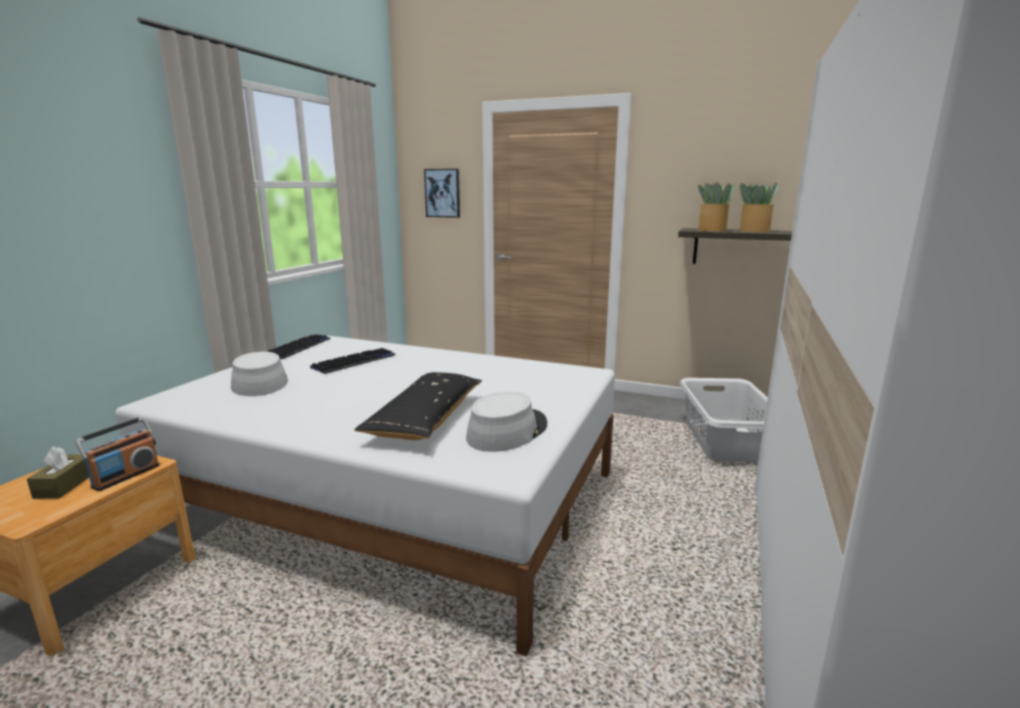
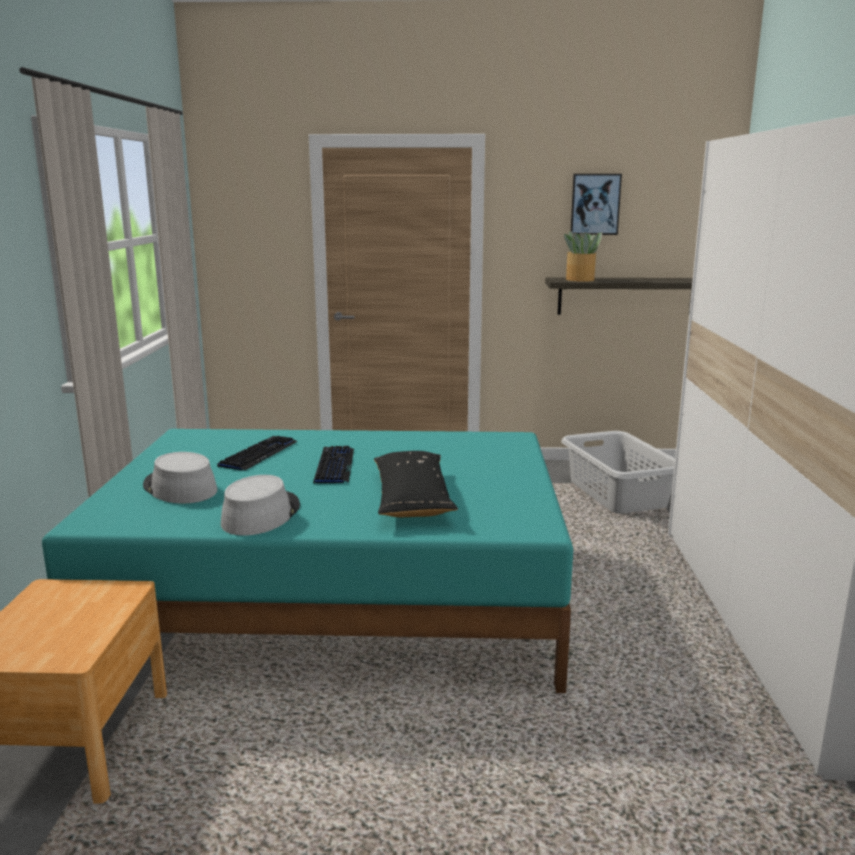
camera: 20 degrees left, 0 degrees up
brown tissue box [27,446,89,499] -> none
radio [75,416,159,491] -> none
white bed [115,336,615,656] -> turquoise bed [42,429,573,693]
keyboard [268,334,331,359] -> keyboard moved to [313,446,354,484]
picture [424,169,460,218] -> picture moved to [571,174,622,235]
grey hat [466,392,547,452] -> grey hat moved to [221,475,300,536]
potted plant [740,182,778,232] -> none

